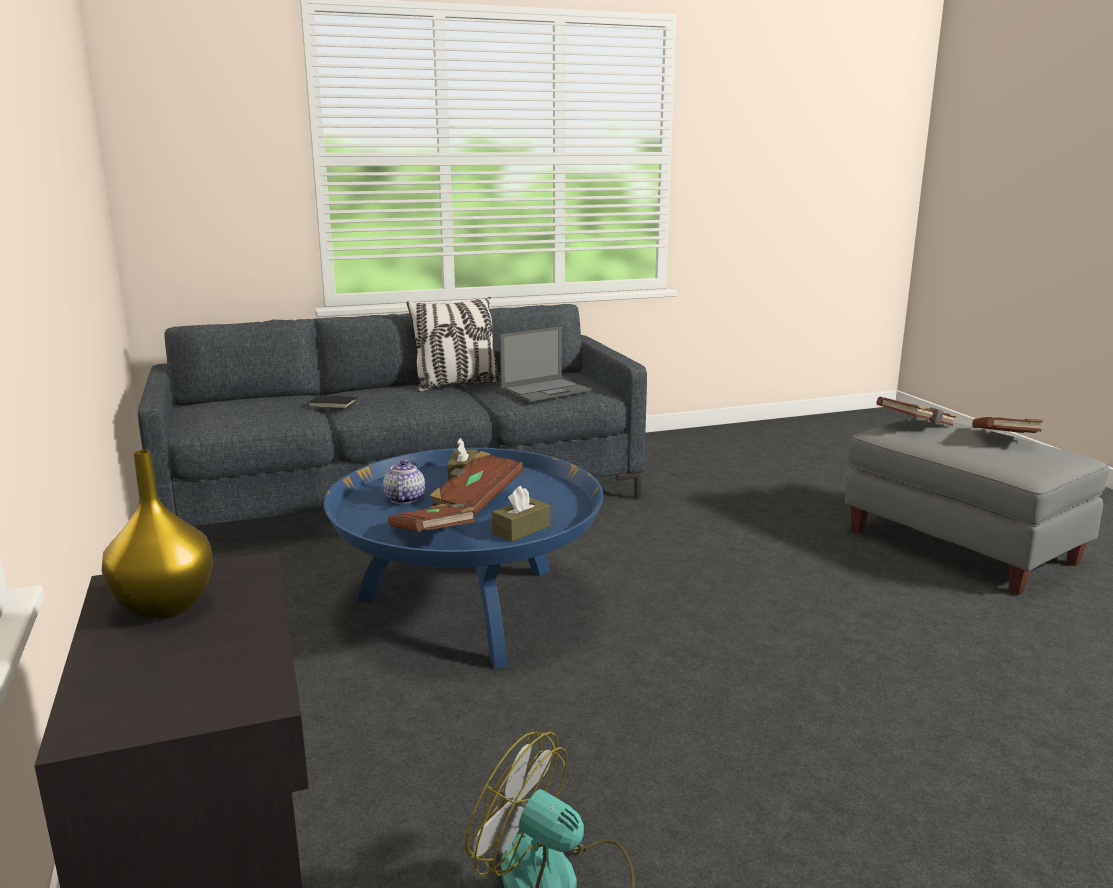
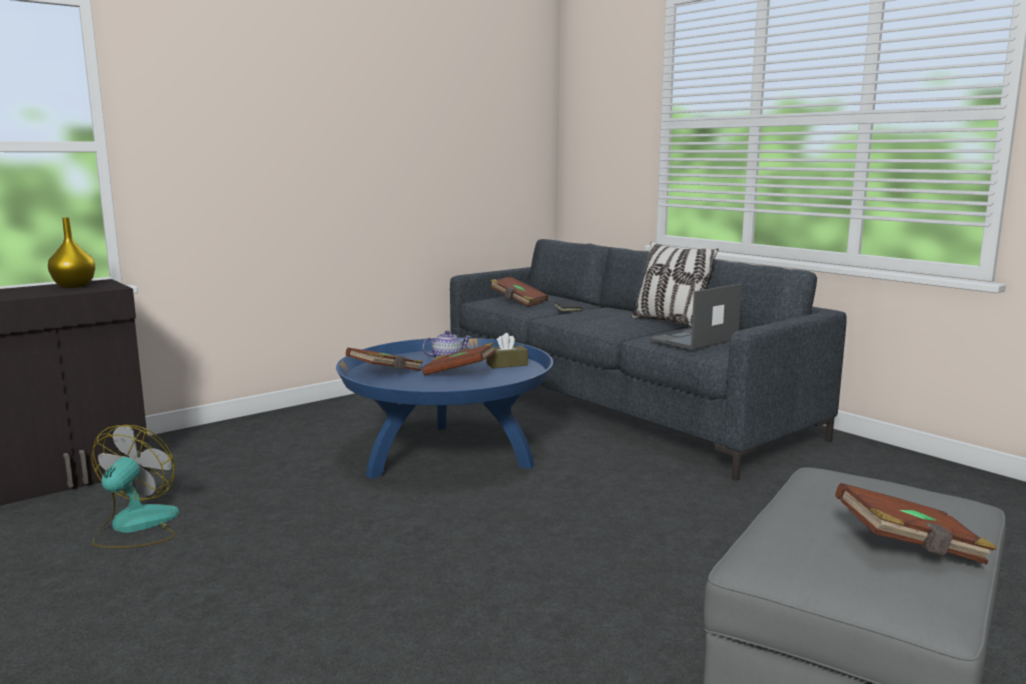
camera: 70 degrees right, 5 degrees down
brown tissue box [492,486,550,542] -> none
laptop [500,327,592,402] -> laptop turned 105 degrees clockwise [650,284,742,350]
brown book [876,397,957,426] -> brown book moved to [490,277,548,307]

